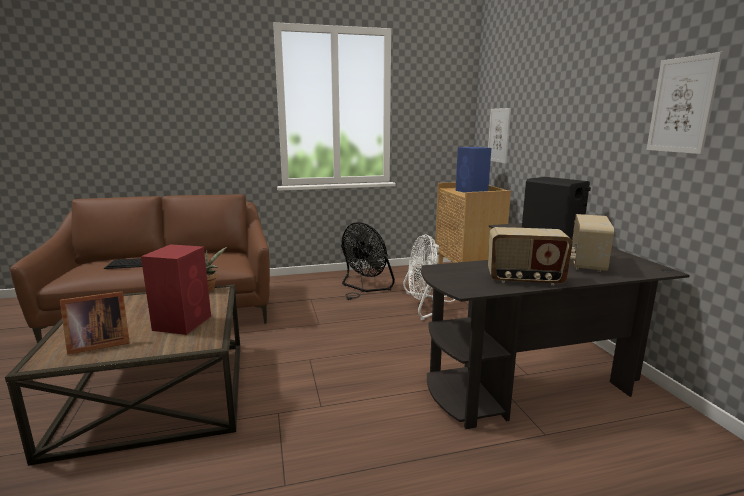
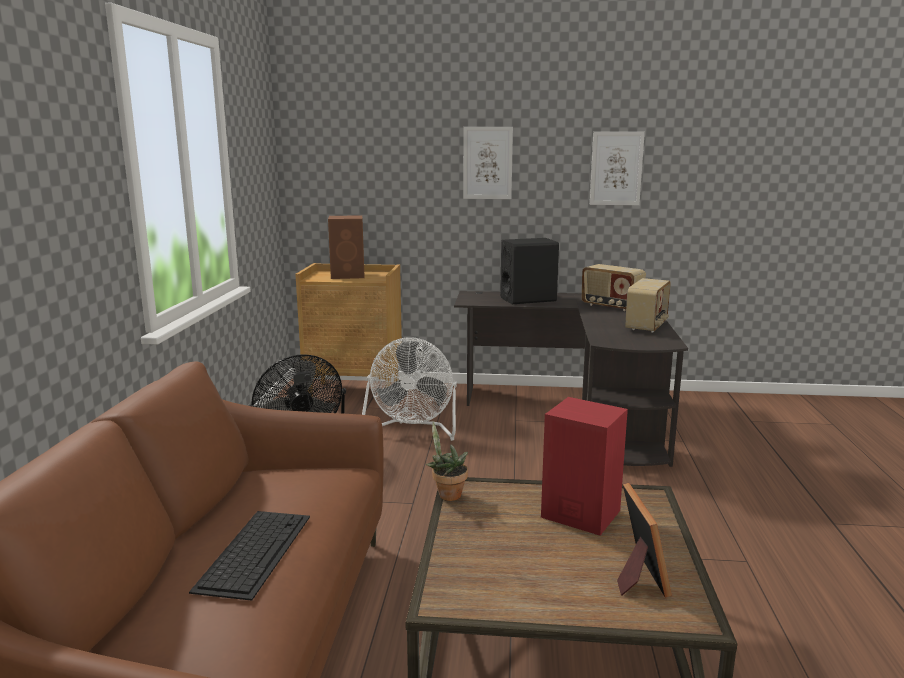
camera: 70 degrees left, 0 degrees up
blue speaker [456,147,491,193] -> brown speaker [328,215,365,279]
picture [488,108,511,164] -> picture moved to [463,127,513,199]

